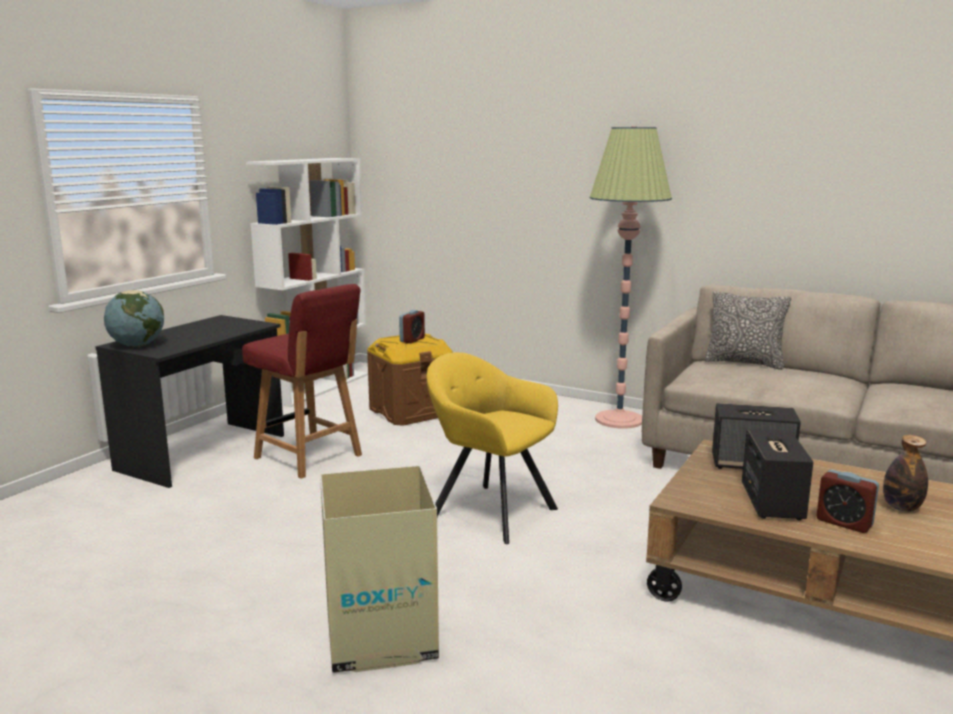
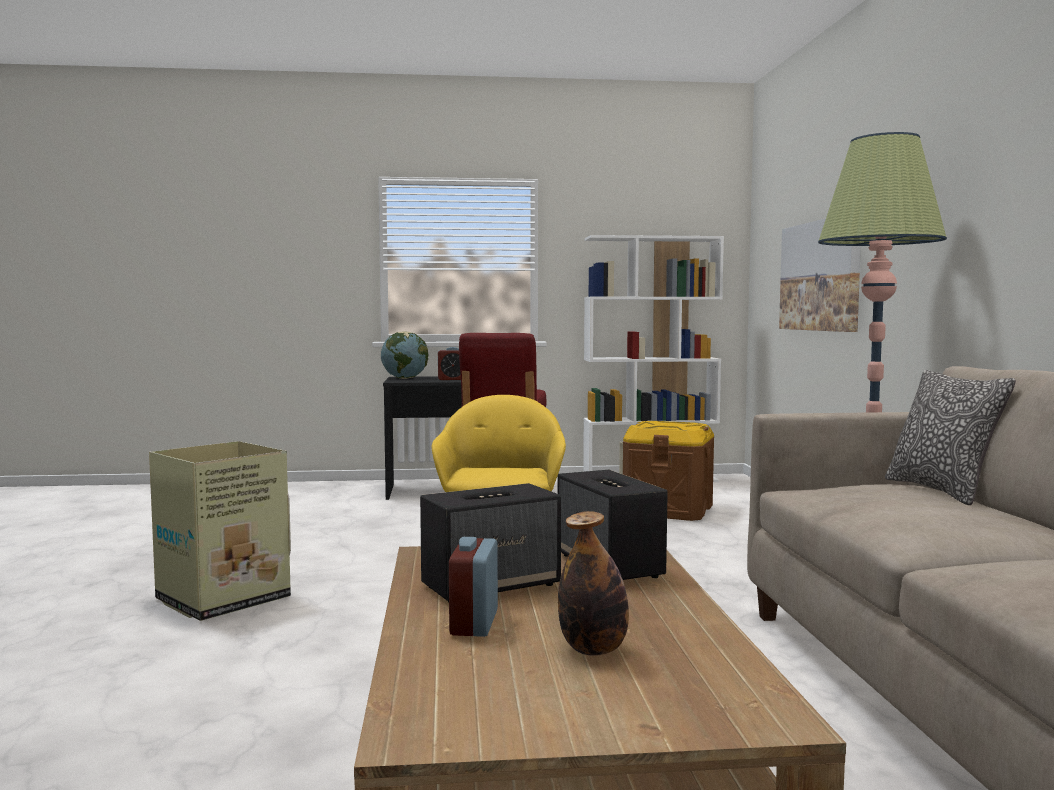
camera: 55 degrees right, 10 degrees down
alarm clock [399,310,425,343] -> alarm clock moved to [438,347,461,380]
none -> picture [779,218,861,332]

